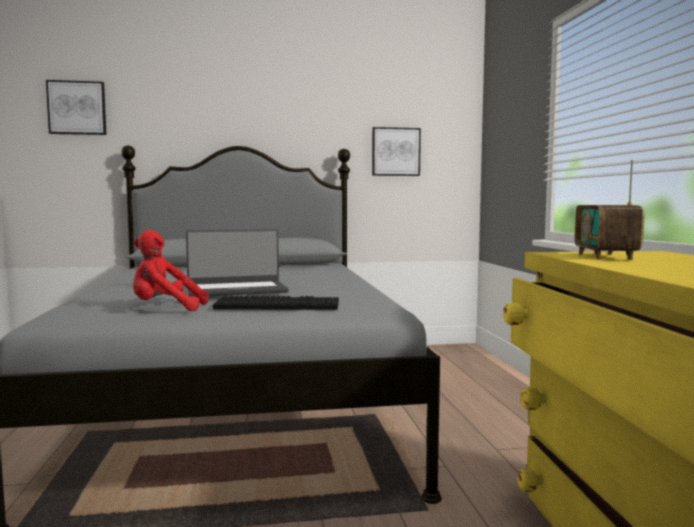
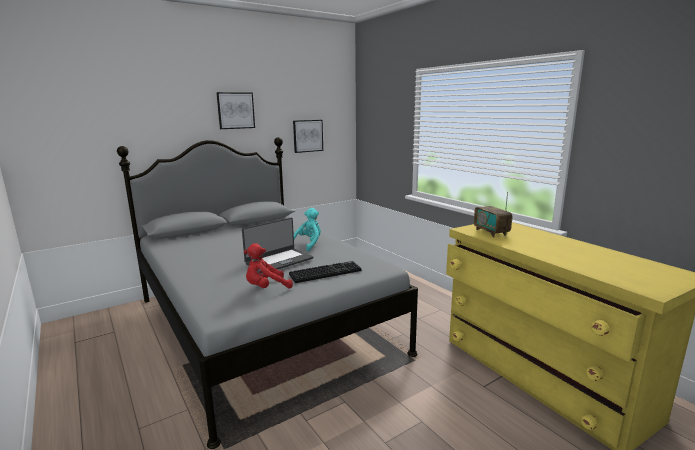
camera: 25 degrees left, 10 degrees up
picture [46,80,106,135] -> picture moved to [216,92,255,129]
none -> turquoise plush toy [294,208,321,251]

